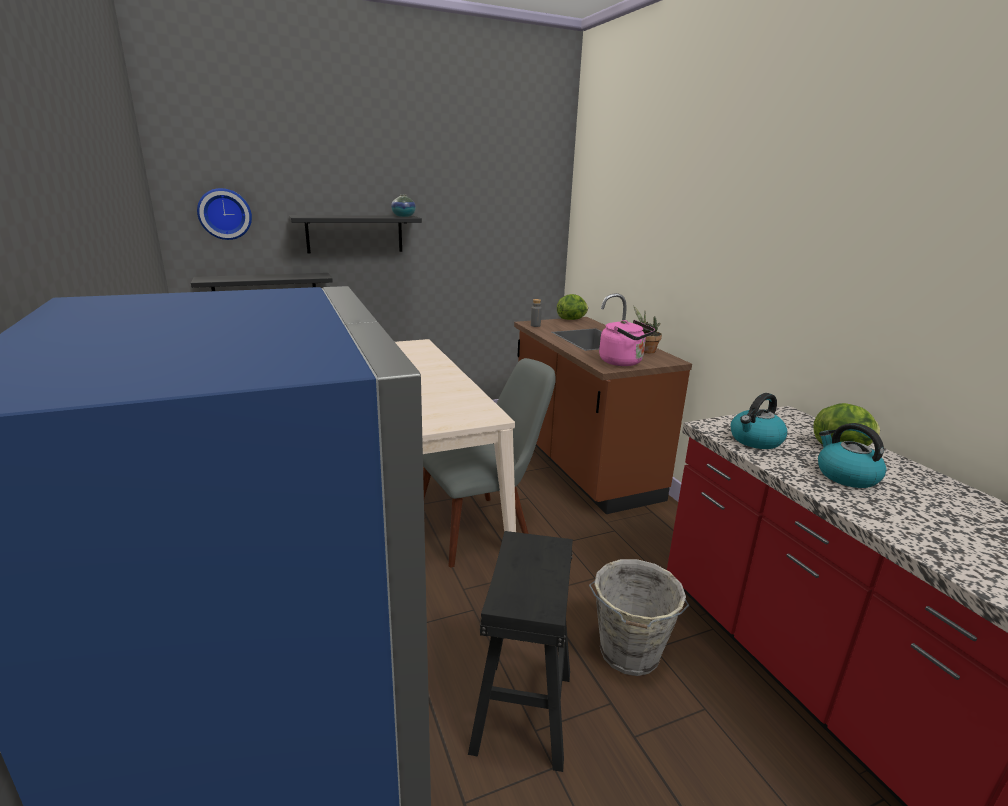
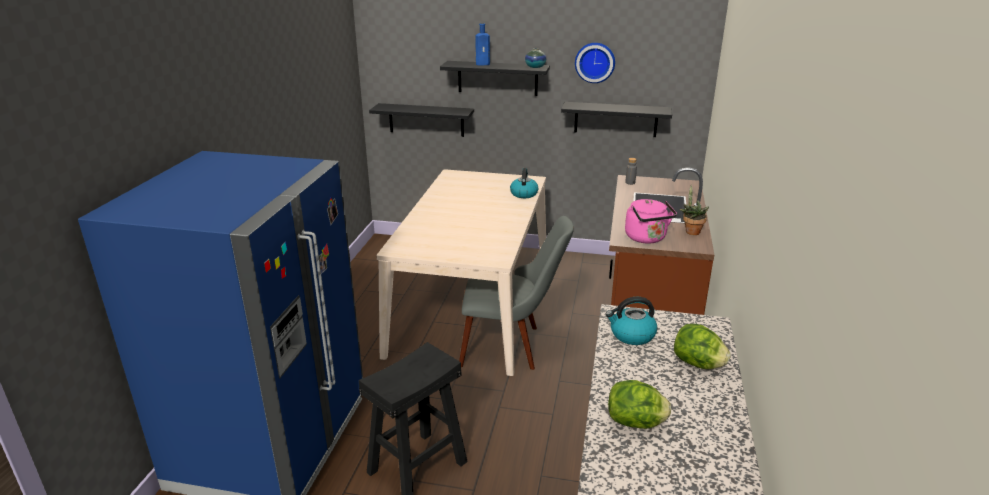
camera: 35 degrees right, 5 degrees up
wall clock [197,188,252,240] -> wall clock moved to [575,43,615,83]
lettuce [557,294,588,320] -> lettuce moved to [608,380,671,429]
grey bucket [589,559,689,676] -> none
kettle [818,423,886,488] -> kettle moved to [510,168,539,198]
none -> blue bottle [475,23,490,65]
none -> black shelf [561,102,672,137]

